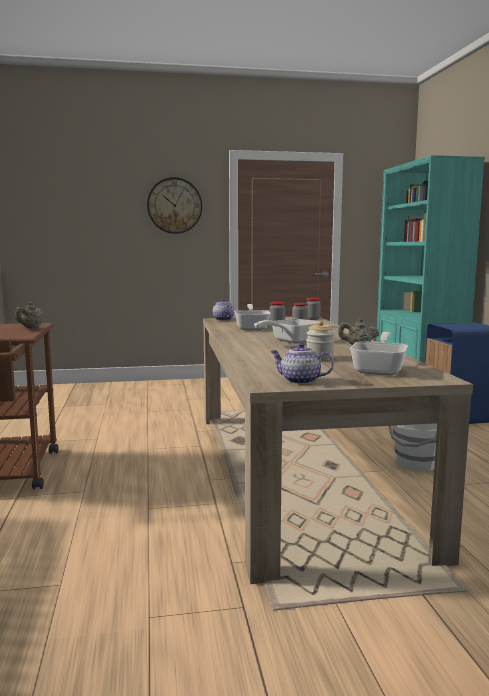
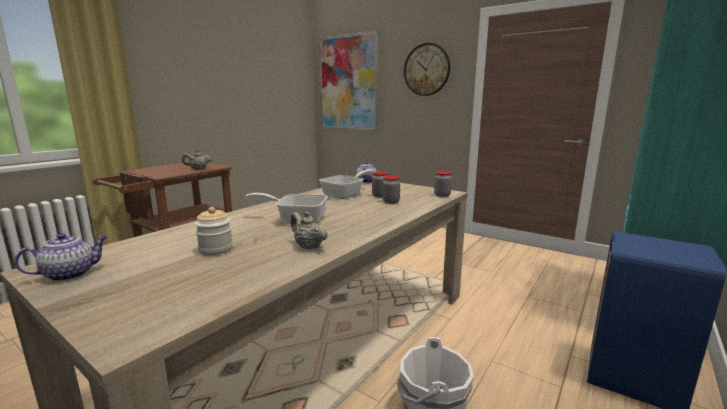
camera: 45 degrees right, 5 degrees up
teapot [270,343,334,384] -> teapot turned 75 degrees clockwise [14,233,107,281]
frying pan [350,332,408,375] -> none
none -> picture [319,30,378,131]

